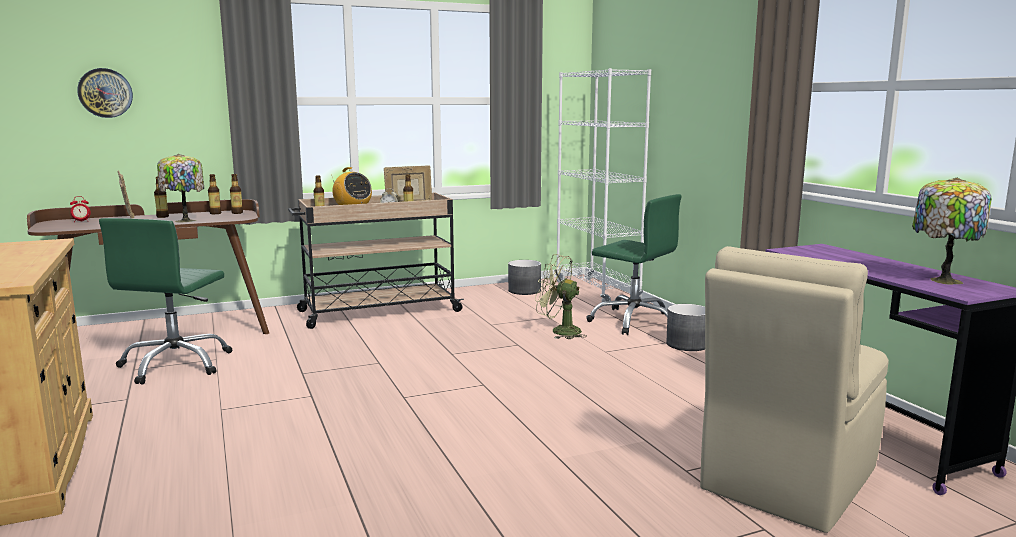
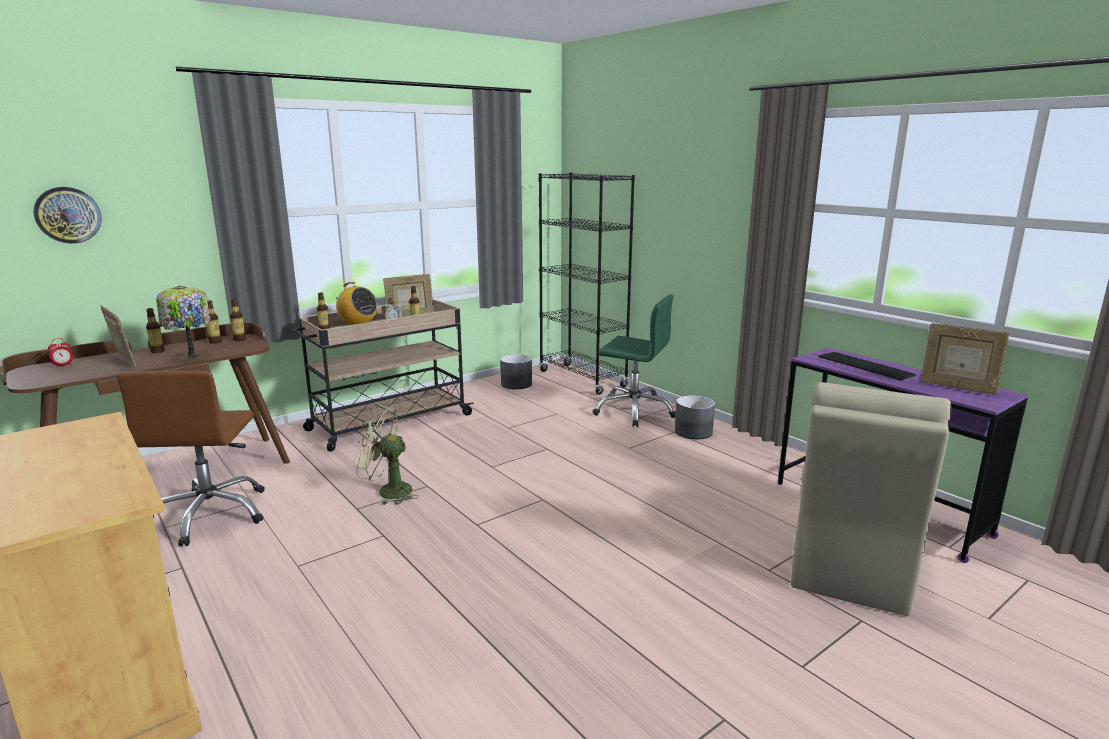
camera: 15 degrees left, 5 degrees up
green office chair [99,218,232,385] -> brown office chair [116,371,265,546]
green fan [535,254,587,339] -> green fan moved to [353,406,419,505]
white bookcase [556,68,651,302] -> black bookcase [539,173,635,395]
table lamp [912,178,992,285] -> picture frame [921,323,1010,395]
none -> keyboard [818,352,916,380]

